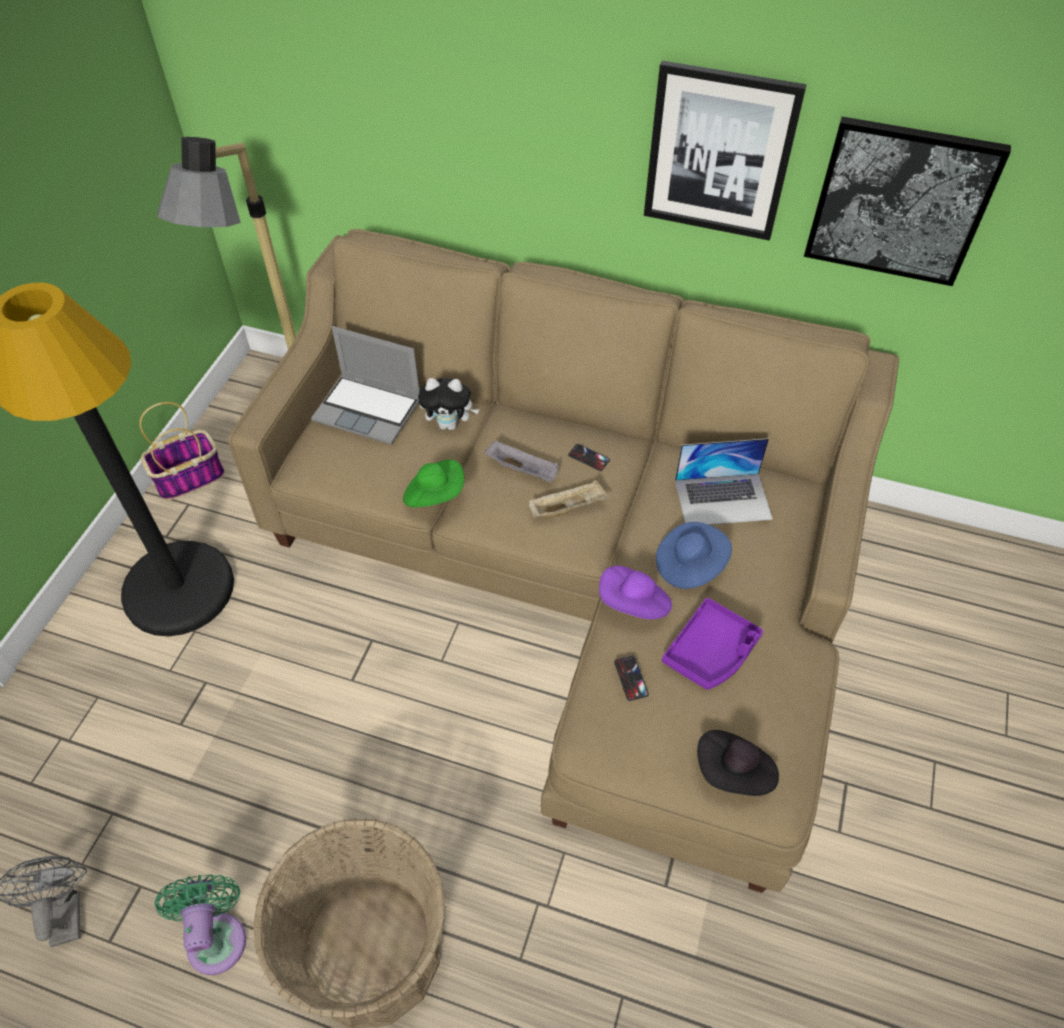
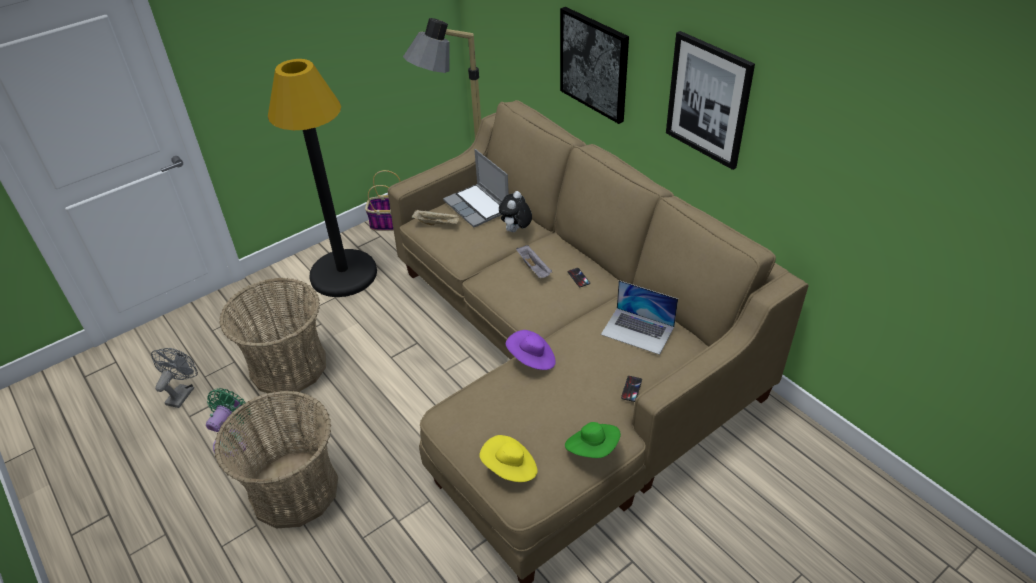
camera: 35 degrees right, 10 degrees down
green hat [403,460,464,507] -> green hat moved to [565,422,621,458]
plush toy [418,378,479,430] -> plush toy turned 75 degrees clockwise [499,191,532,232]
beige tray [528,480,609,517] -> beige tray moved to [412,209,459,226]
phone [614,656,649,701] -> phone moved to [621,376,642,402]
blue hat [656,522,732,589] -> none
purple tray [662,598,763,690] -> none
black hat [697,730,779,796] -> yellow hat [479,435,538,482]
picture [804,117,1011,286] -> picture moved to [560,7,629,124]
none -> basket [220,278,326,393]

